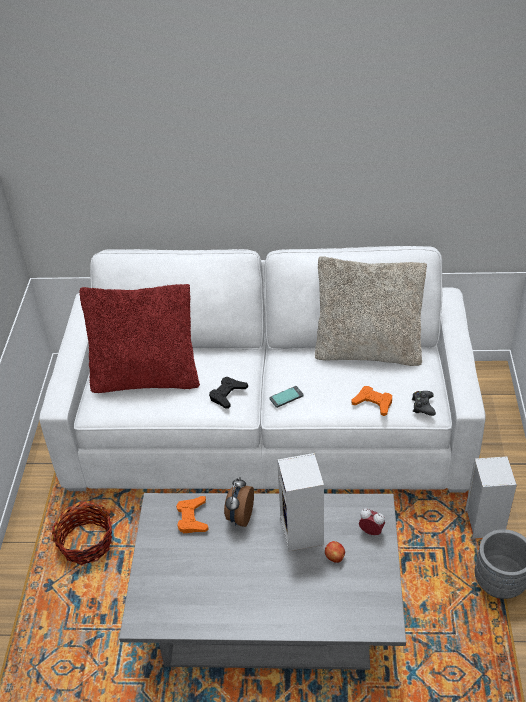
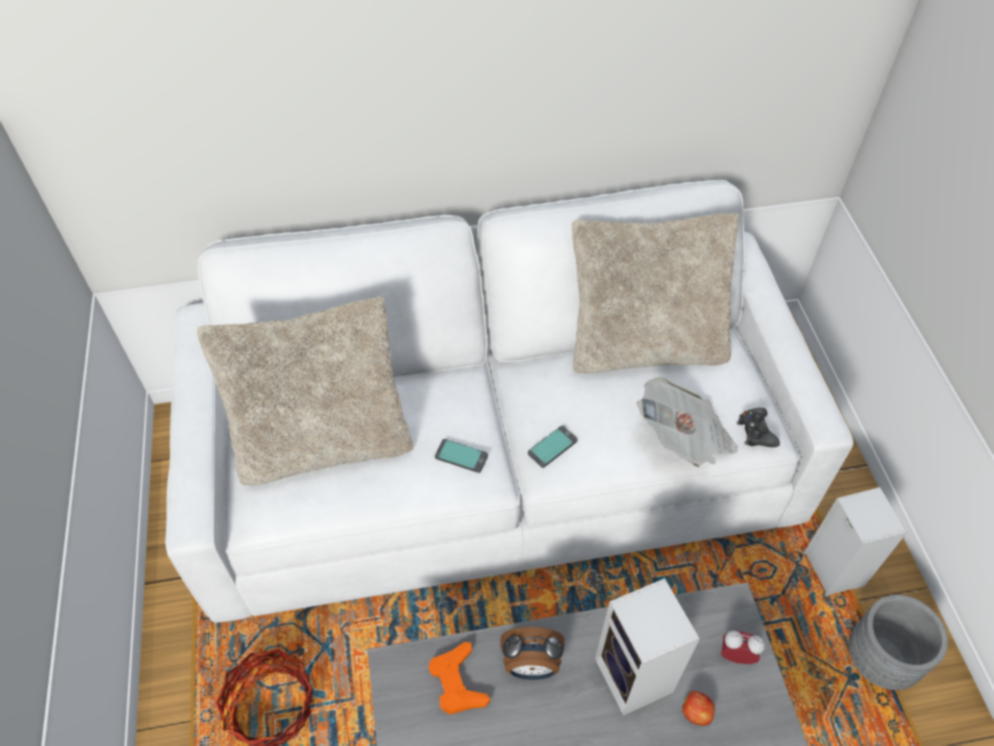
camera: 15 degrees left, 10 degrees up
red pillow [79,284,200,393] -> beige pillow [197,296,414,485]
black game controller [209,377,248,409] -> phone [435,439,488,473]
alarm clock [224,477,254,527] -> alarm clock turned 90 degrees counterclockwise [500,627,564,680]
orange game controller [351,386,392,416] -> newspaper [637,377,738,467]

